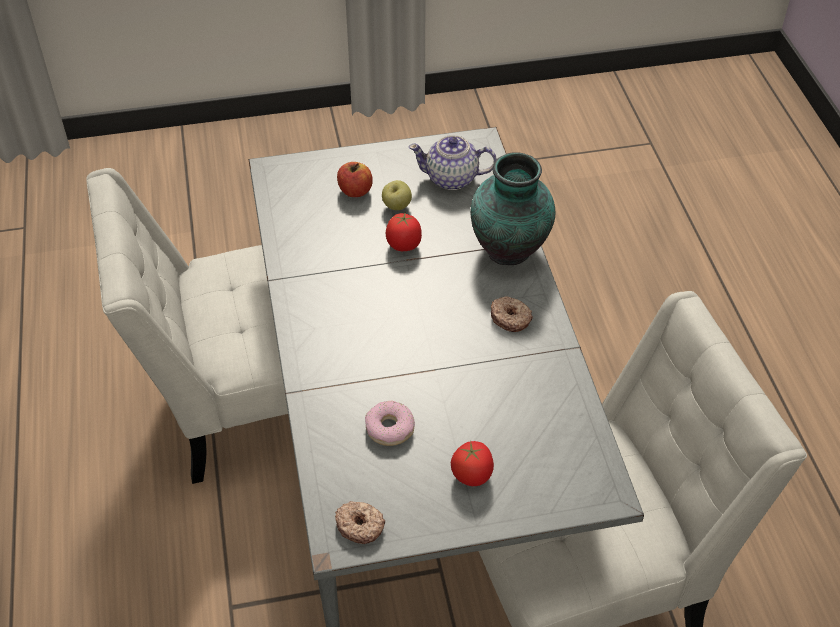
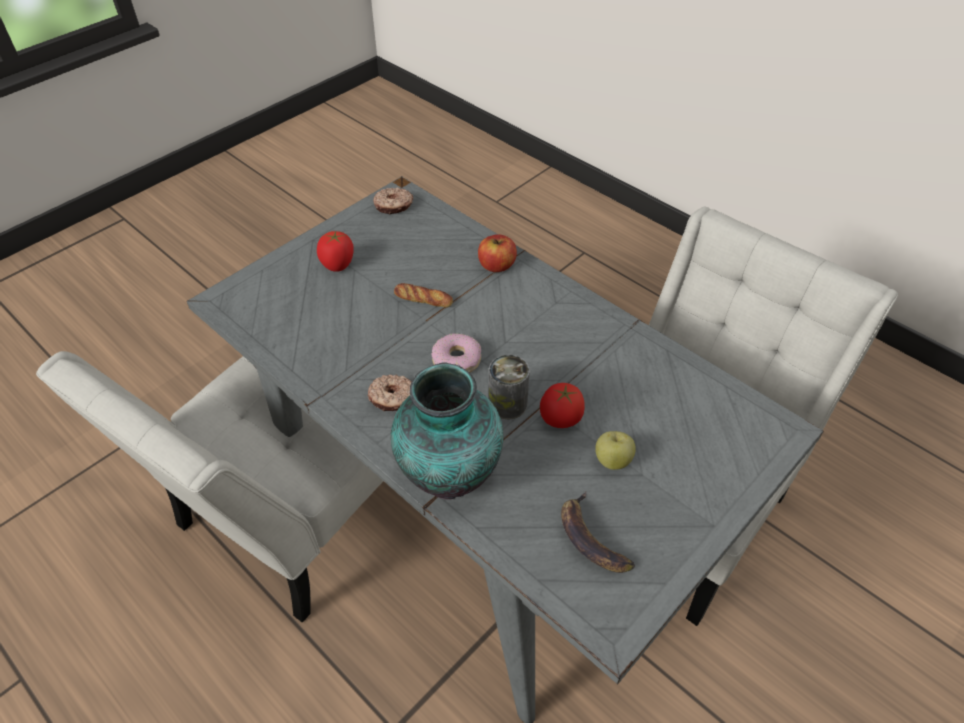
camera: 145 degrees right, 0 degrees up
apple [337,162,373,197] -> apple moved to [478,234,517,272]
donut [365,401,415,446] -> donut moved to [431,333,481,373]
teapot [408,135,497,190] -> banana [561,492,635,573]
none -> bread [394,283,453,307]
none -> can [488,355,530,419]

